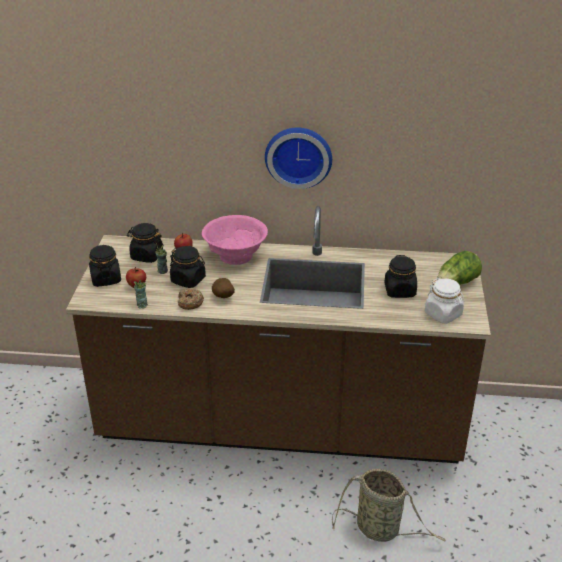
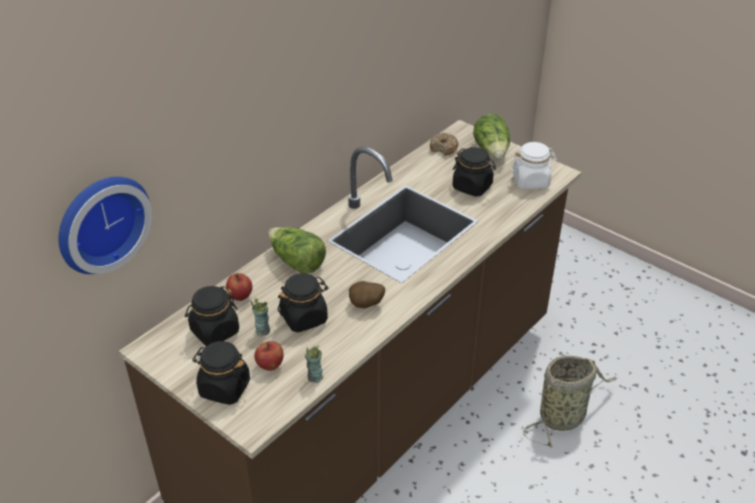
camera: 55 degrees left, 5 degrees up
donut [178,288,204,310] -> donut moved to [430,133,458,155]
pink bowl [202,215,268,265] -> lettuce [268,227,326,274]
wall clock [265,128,332,189] -> wall clock moved to [59,177,152,274]

